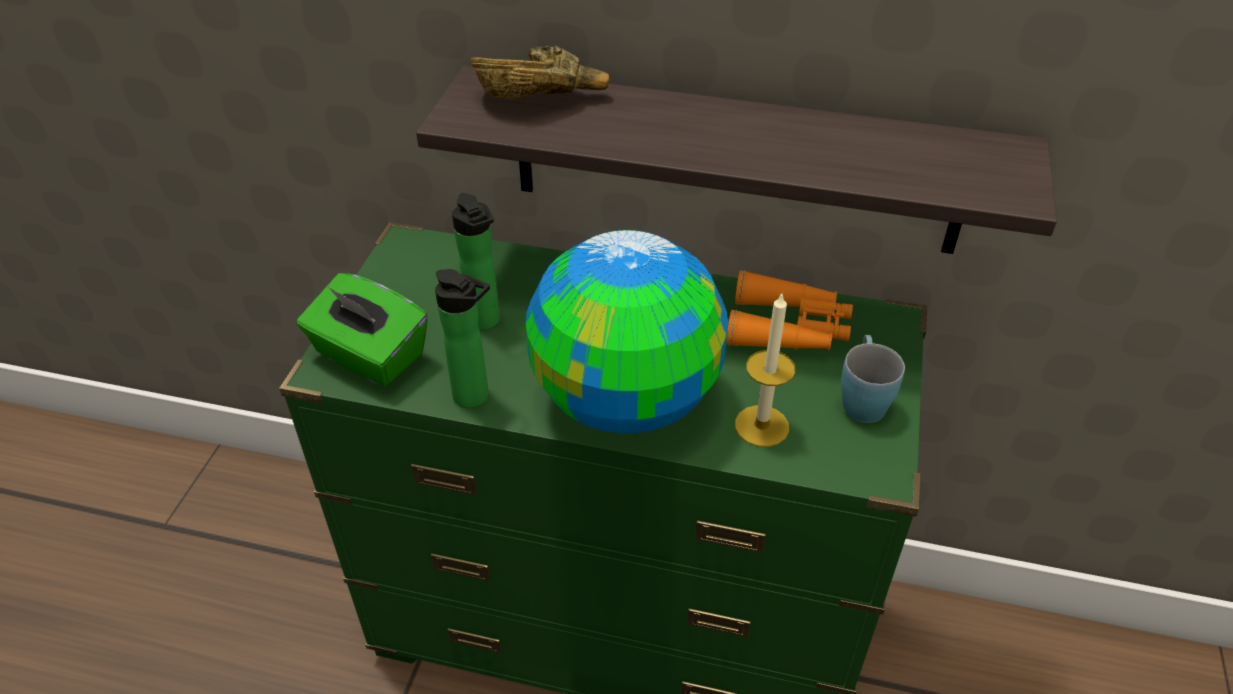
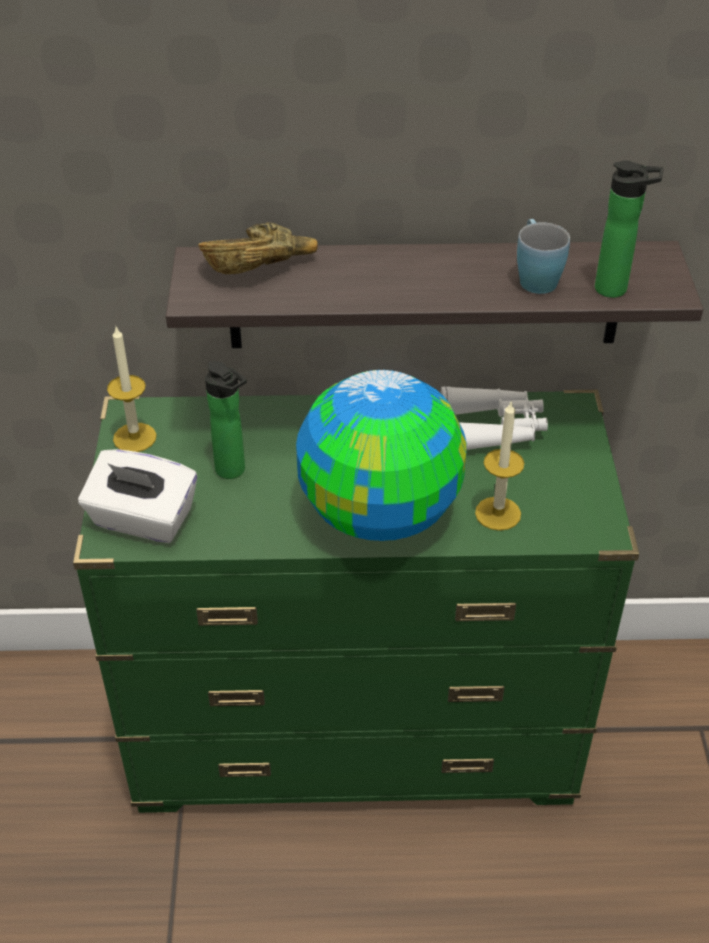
camera: 15 degrees left, 0 degrees up
green tissue box [297,273,428,387] -> white tissue box [78,449,197,543]
bottle [435,269,490,408] -> bottle moved to [595,161,664,298]
orange binoculars [726,270,853,350] -> white binoculars [441,386,548,450]
blue mug [841,335,905,423] -> blue mug moved to [517,219,570,294]
none -> candle [107,327,157,452]

